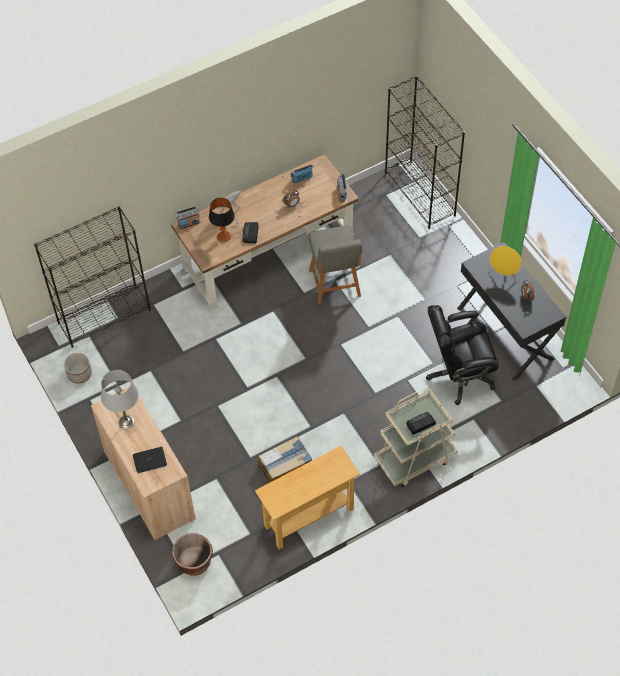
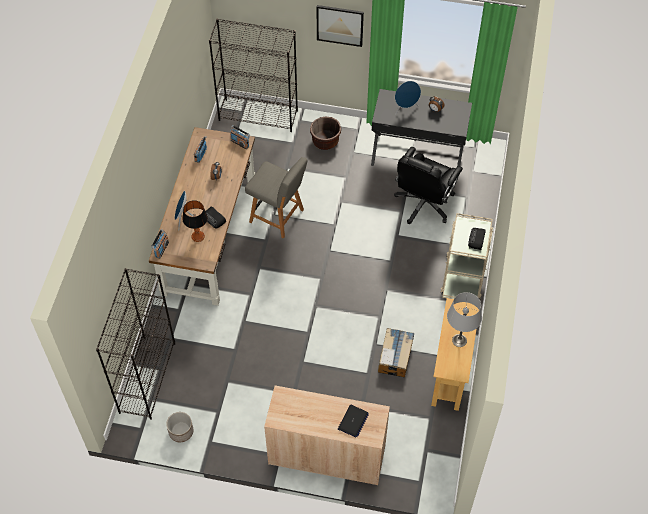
camera: 50 degrees left, 0 degrees up
grey table lamp [101,370,138,429] -> grey table lamp moved to [447,292,482,347]
brown planter [172,533,213,576] -> brown planter moved to [310,117,341,150]
yellow speaker [489,246,522,282] -> blue speaker [395,81,421,114]
none -> picture [317,5,364,47]

